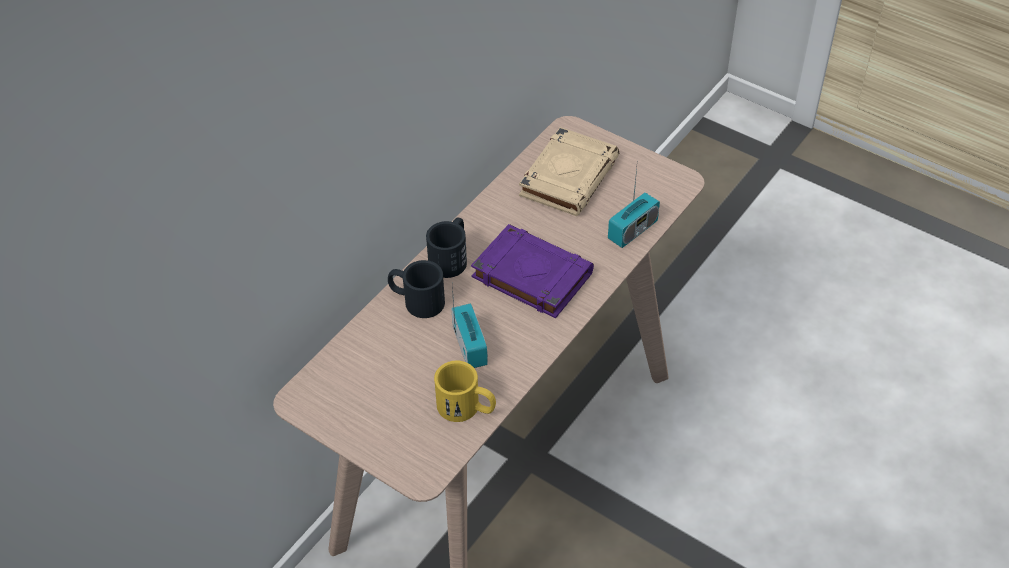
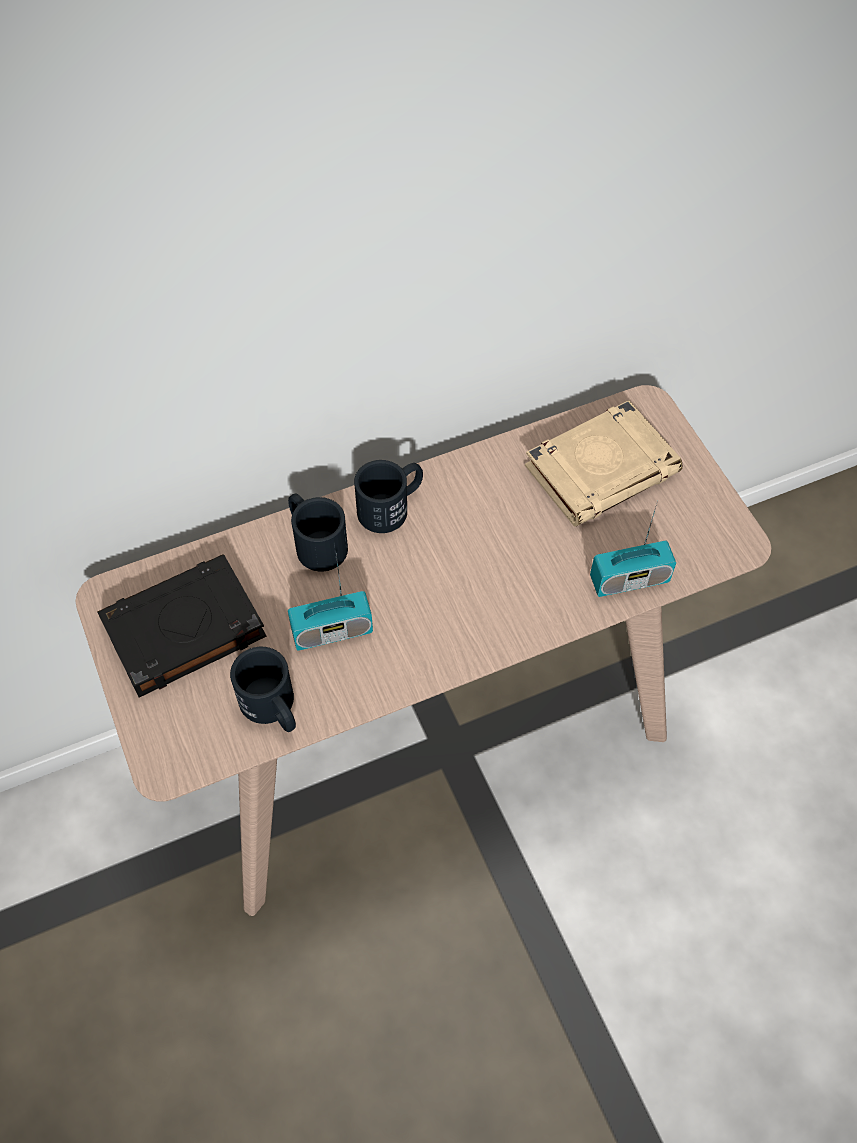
camera: 30 degrees right, 10 degrees up
yellow mug [434,361,496,422] -> black mug [230,647,296,732]
radio [451,286,488,368] -> radio turned 60 degrees clockwise [288,554,373,650]
purple book [471,224,594,318] -> none
none -> black book [97,554,266,697]

